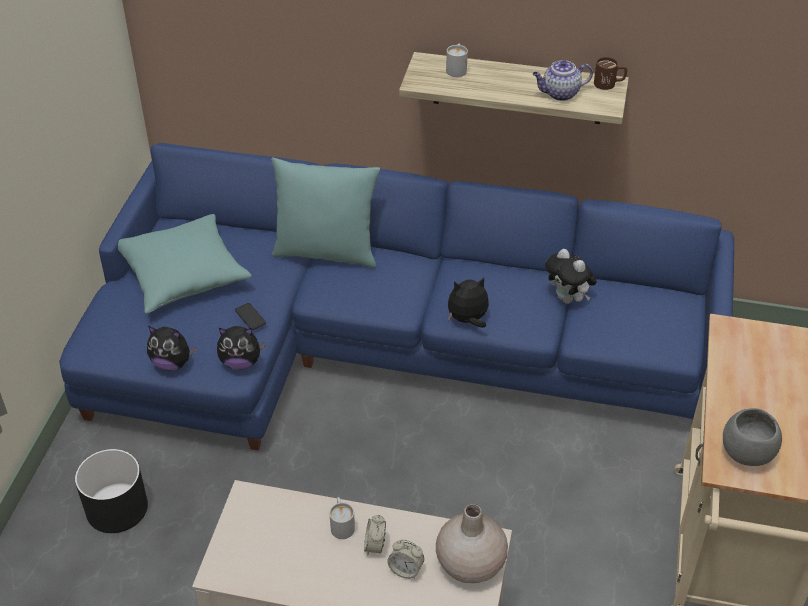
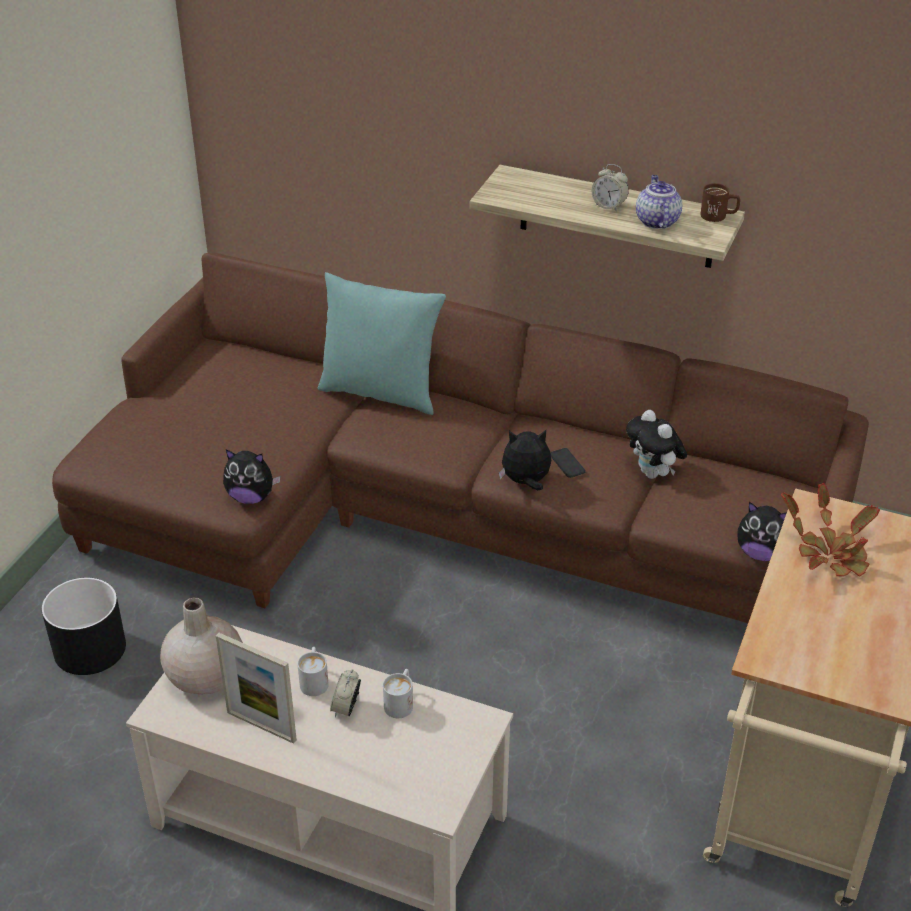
camera: 10 degrees right, 5 degrees down
blue sofa [59,143,734,450] -> brown sofa [52,253,869,623]
turquoise pillow [118,214,252,314] -> none
plush toy [147,326,197,371] -> plush toy moved to [737,502,787,561]
phone [235,303,266,330] -> phone moved to [550,448,586,478]
alarm clock [387,540,424,579] -> alarm clock moved to [592,164,629,212]
beige vase [436,504,508,583] -> beige vase moved to [160,597,243,694]
white mug [446,44,468,77] -> white mug moved to [383,669,413,718]
teapot [533,60,593,101] -> teapot turned 90 degrees clockwise [636,175,682,229]
grey bowl [723,408,782,466] -> none
none -> picture frame [216,633,297,744]
none -> potted plant [781,483,880,577]

